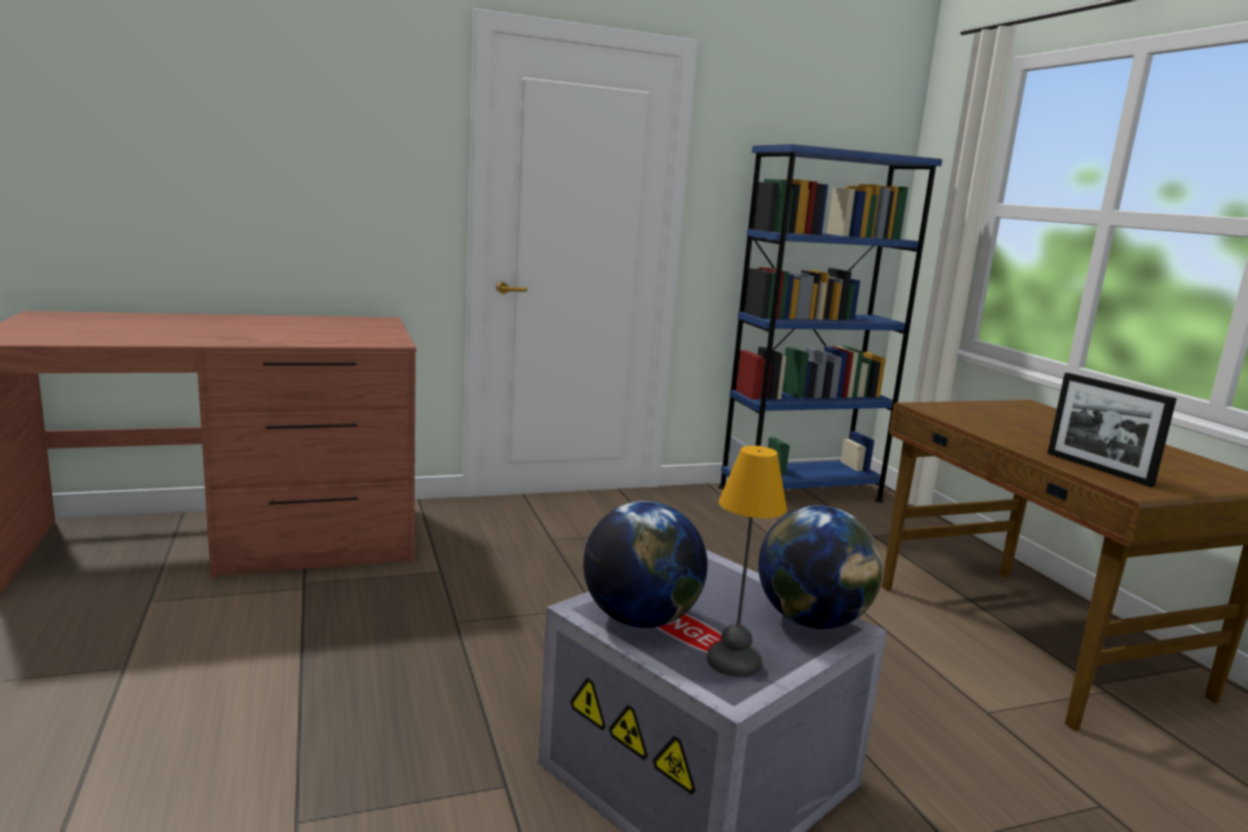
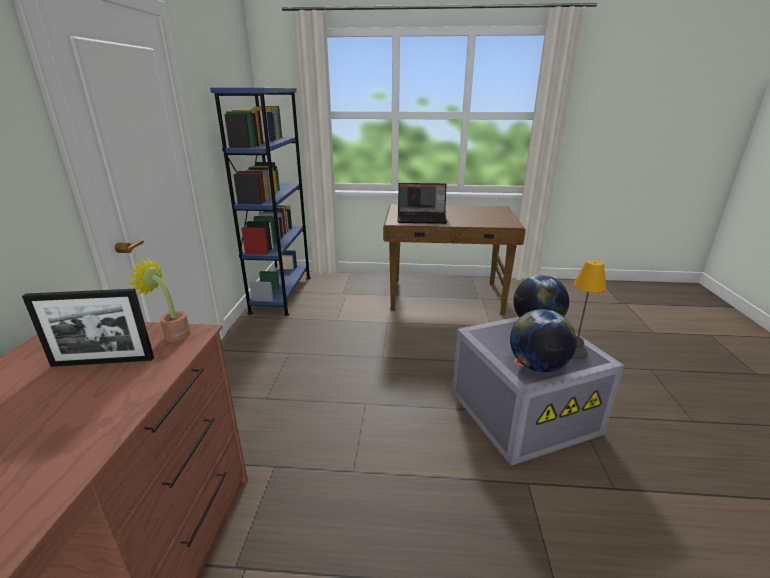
camera: 65 degrees left, 10 degrees up
picture frame [1047,373,1177,487] -> picture frame moved to [22,289,154,367]
none -> potted plant [127,258,191,342]
none -> laptop [397,183,447,224]

